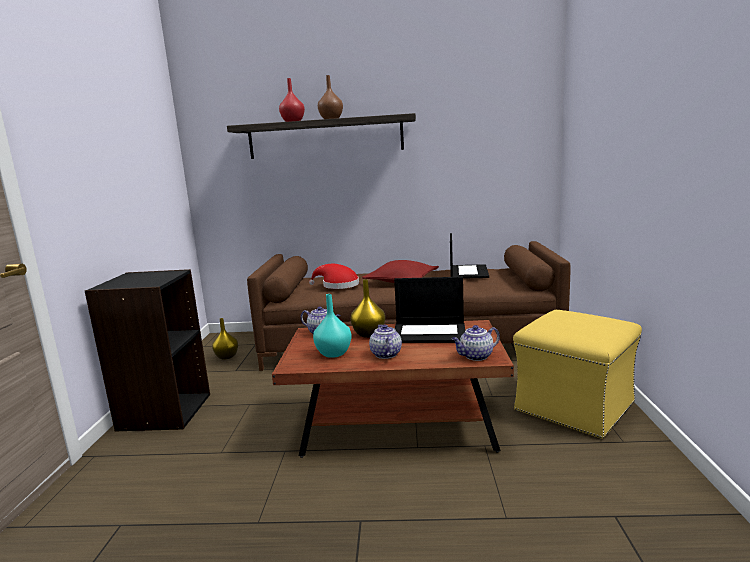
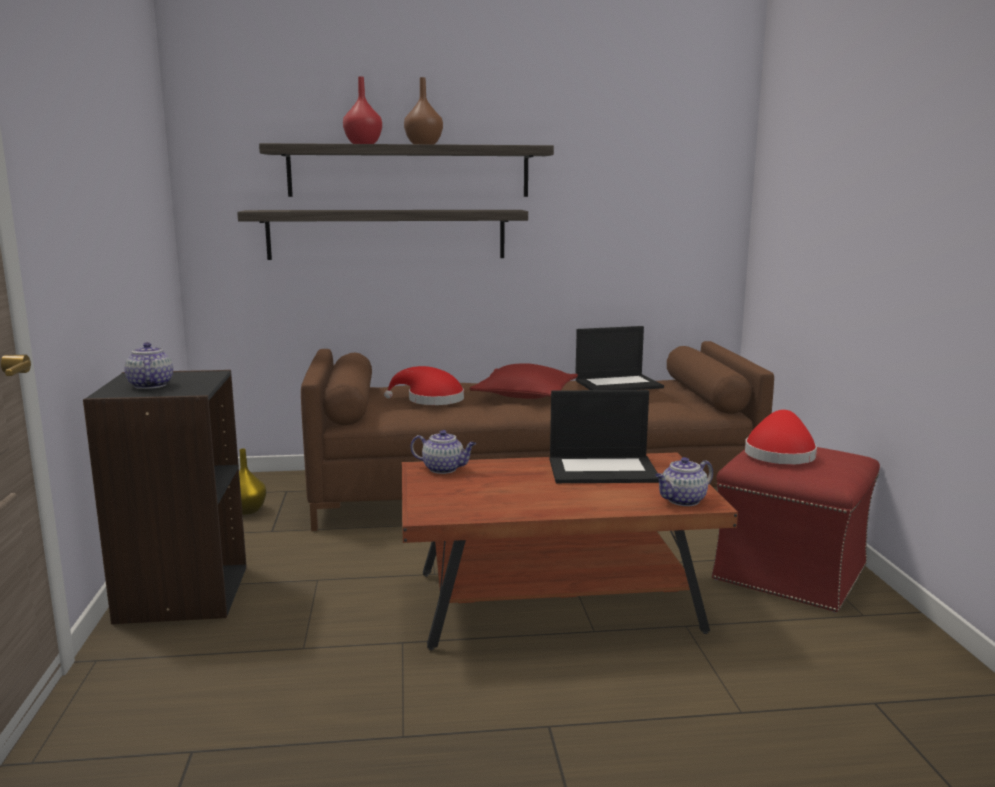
camera: 10 degrees left, 0 degrees up
turquoise vase [313,294,352,358] -> none
yellow vase [350,279,385,338] -> none
teapot [369,324,402,359] -> teapot moved to [124,342,173,389]
laptop [450,233,489,279] -> laptop turned 75 degrees clockwise [575,326,664,390]
yellow ottoman [513,310,642,439] -> red ottoman [712,447,880,613]
none -> shelf [237,210,528,260]
none -> red hat [745,410,817,465]

